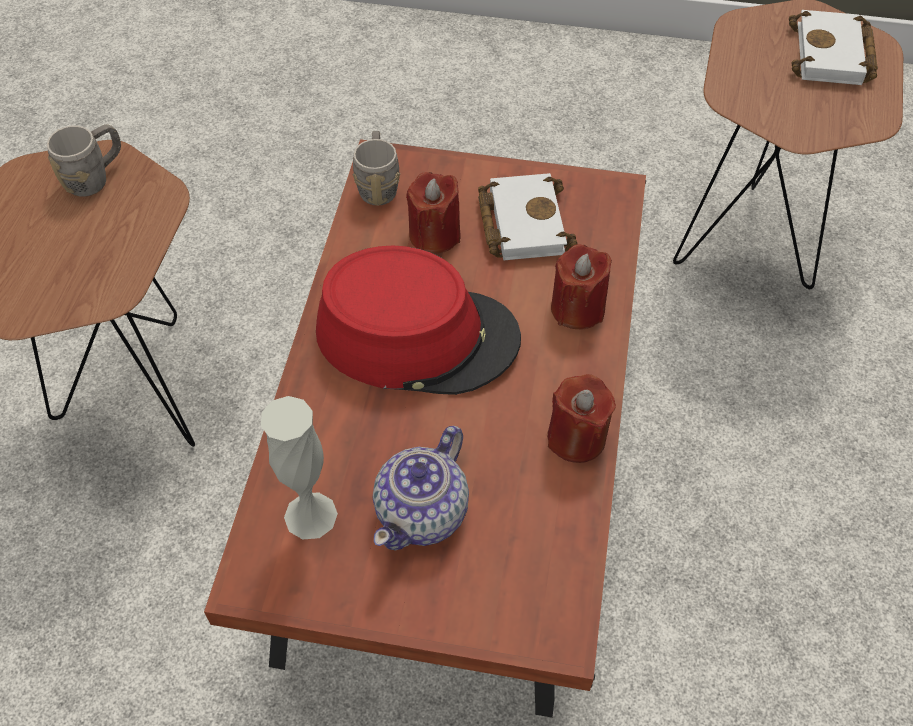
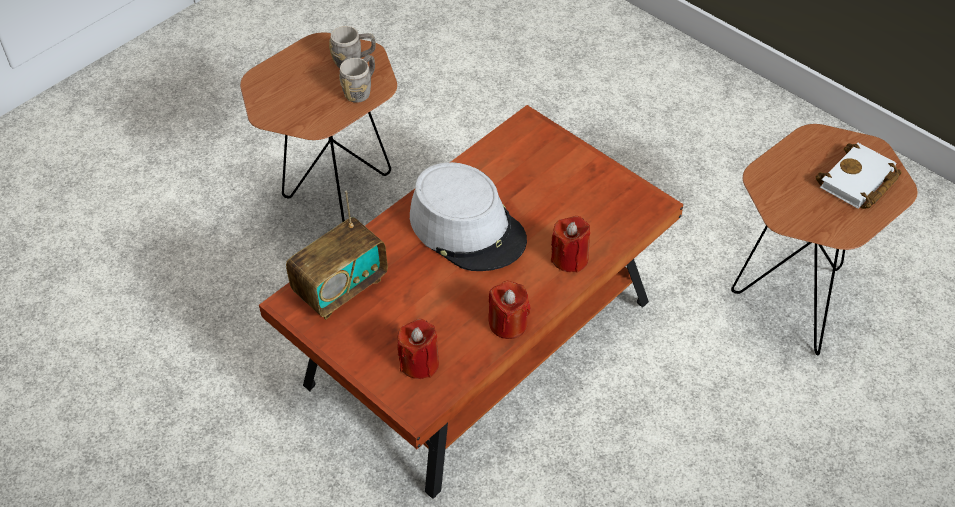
camera: 35 degrees right, 5 degrees down
white vase [261,396,338,539] -> radio [286,190,388,320]
red hat [316,246,521,395] -> grey hat [410,162,527,271]
grey mug [353,131,400,206] -> grey mug moved to [339,55,375,103]
teapot [373,426,469,551] -> none
red candle [406,172,461,254] -> red candle moved to [397,319,439,379]
white book [478,173,578,260] -> none

